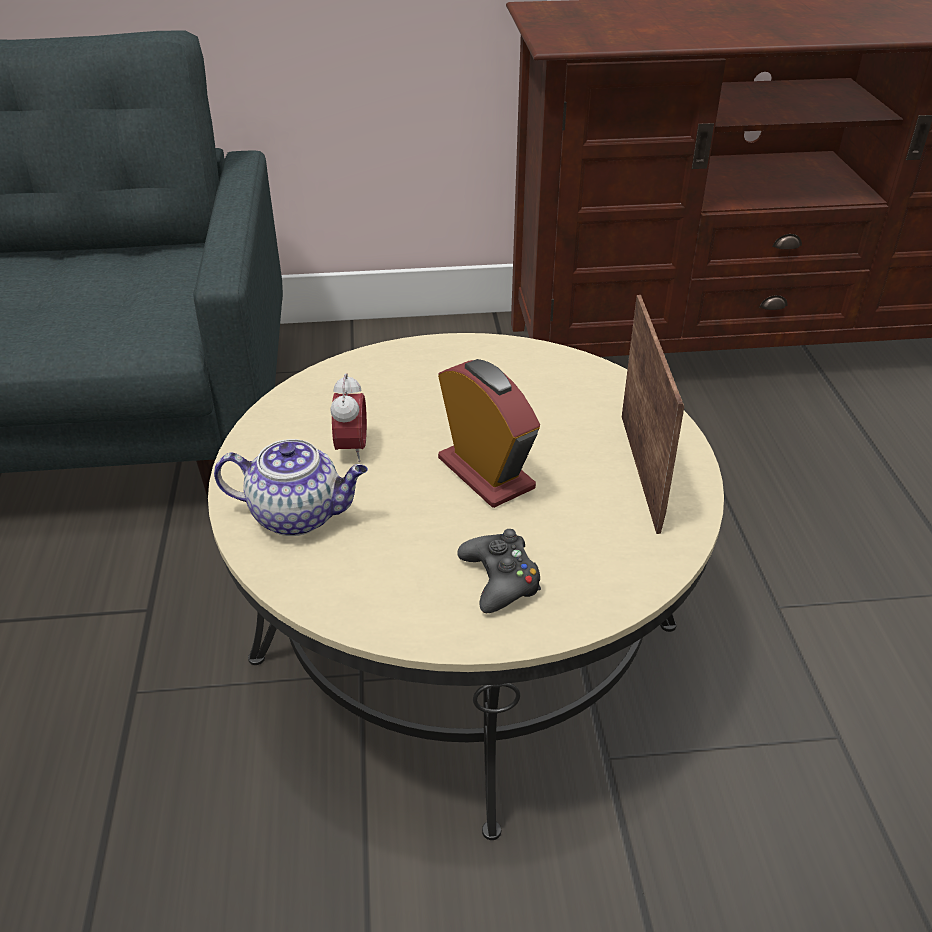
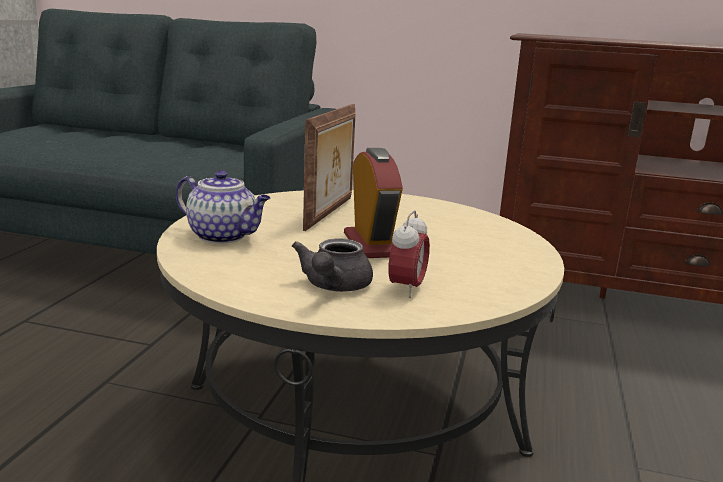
camera: 20 degrees right, 20 degrees down
alarm clock [330,373,367,462] -> alarm clock moved to [388,211,430,298]
black game controller [457,529,541,613] -> grey teapot [292,238,373,292]
picture frame [622,295,684,534] -> picture frame moved to [303,104,356,231]

